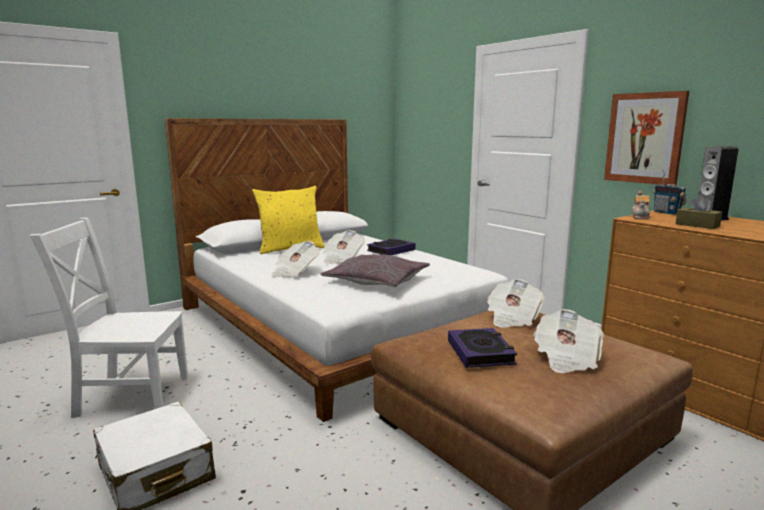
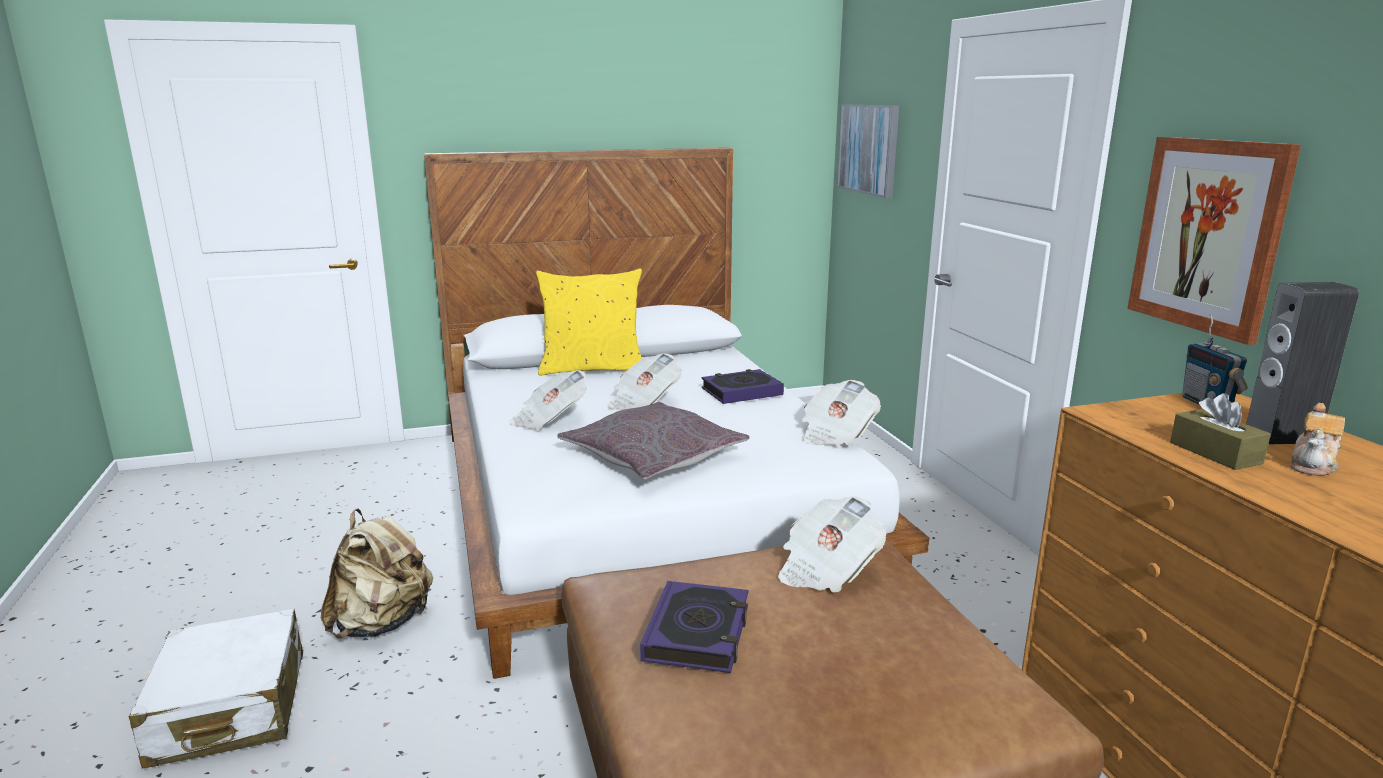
camera: 20 degrees right, 5 degrees up
white chair [30,218,188,418] -> none
newspaper [533,309,604,373] -> newspaper moved to [802,380,881,446]
teapot [632,191,650,219] -> teapot moved to [1290,403,1345,476]
none -> beige backpack [321,508,433,639]
none -> picture [837,104,899,198]

